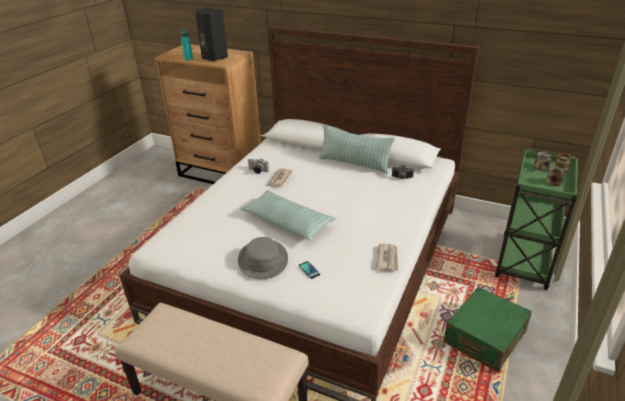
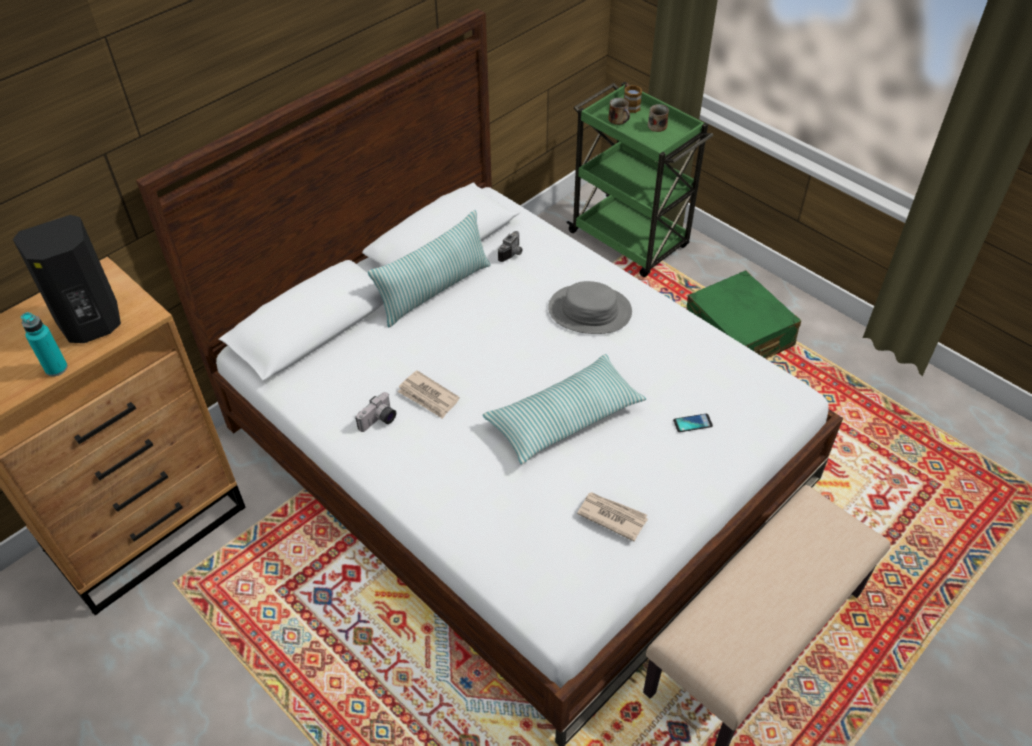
camera: 70 degrees left, 15 degrees up
grey hat [238,237,288,279] -> grey hat moved to [548,281,632,334]
newspaper [376,243,398,272] -> newspaper moved to [577,492,648,541]

